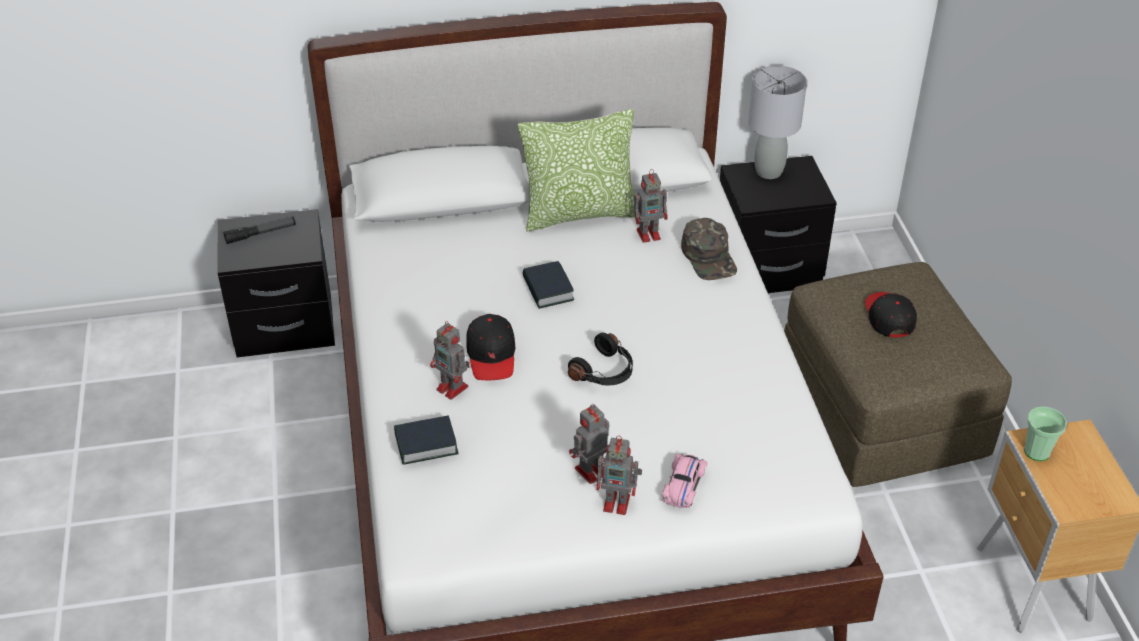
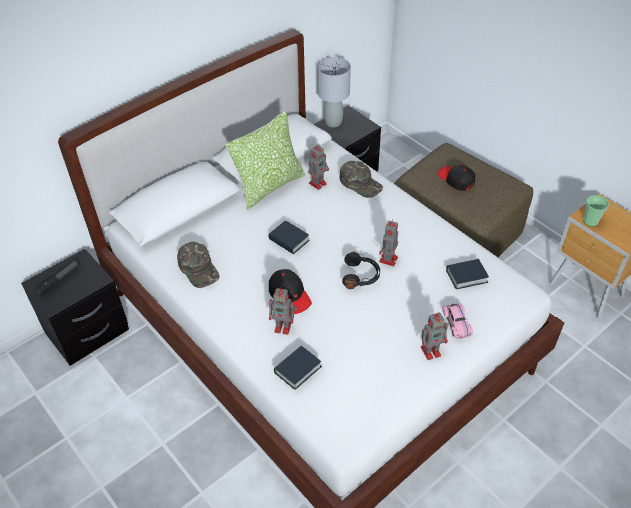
camera: 30 degrees left, 5 degrees up
toy robot [569,404,609,484] -> toy robot moved to [379,219,398,266]
none -> green cap [177,242,220,288]
none -> book [446,259,489,289]

